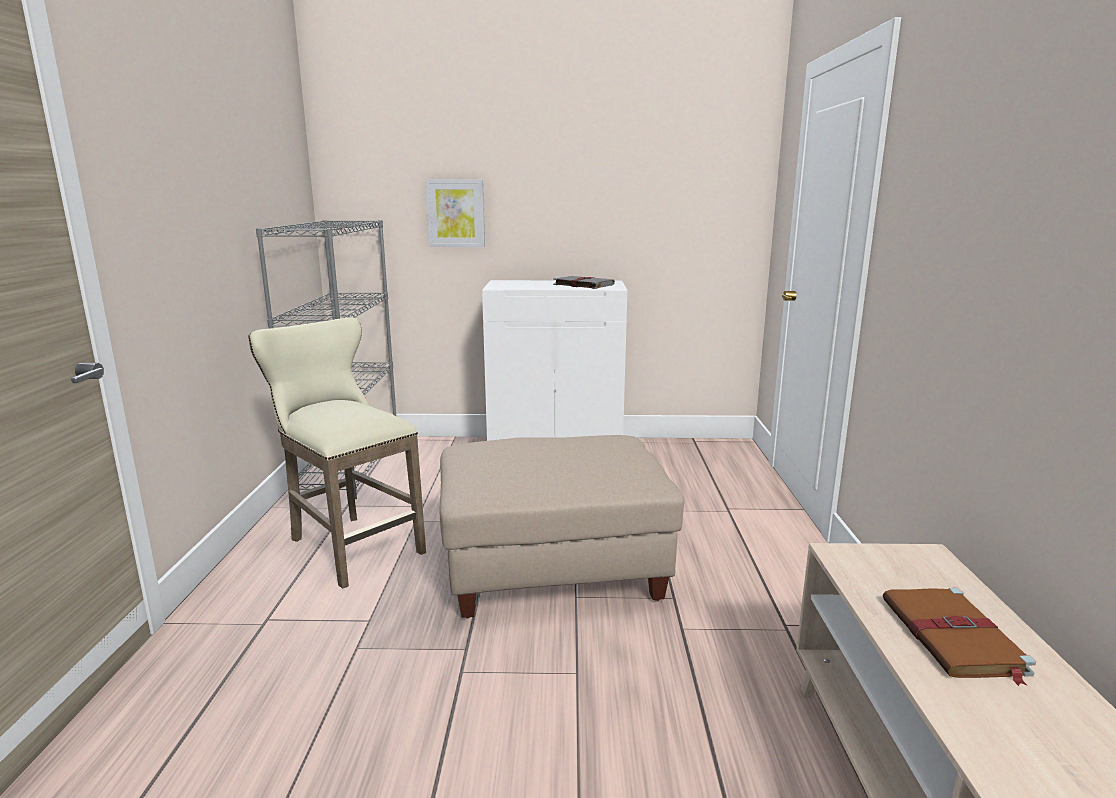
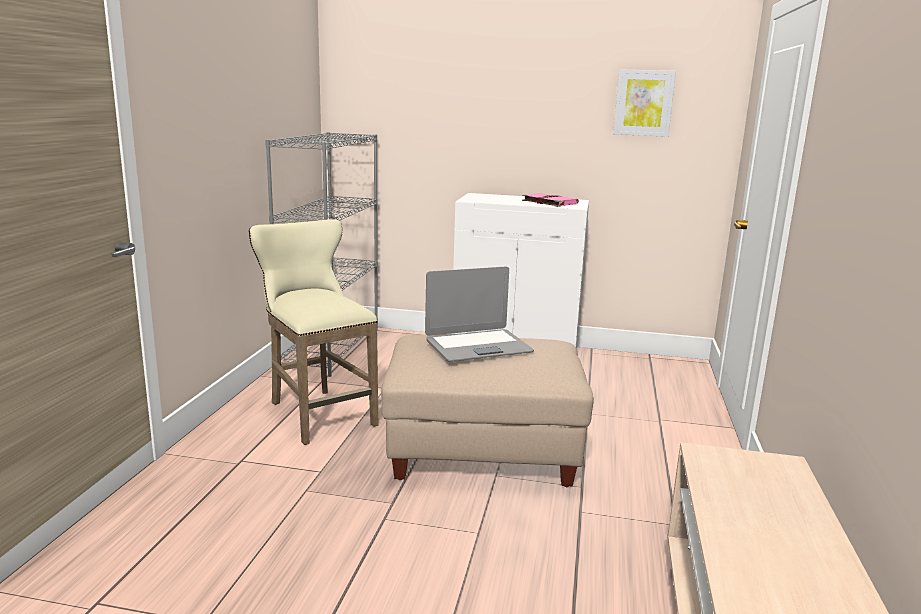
camera: 10 degrees right, 0 degrees up
picture [425,180,485,247] -> picture moved to [613,69,676,137]
grey book [553,276,615,289] -> pink book [522,193,579,207]
brown book [883,588,1036,686] -> none
none -> laptop [425,266,534,362]

